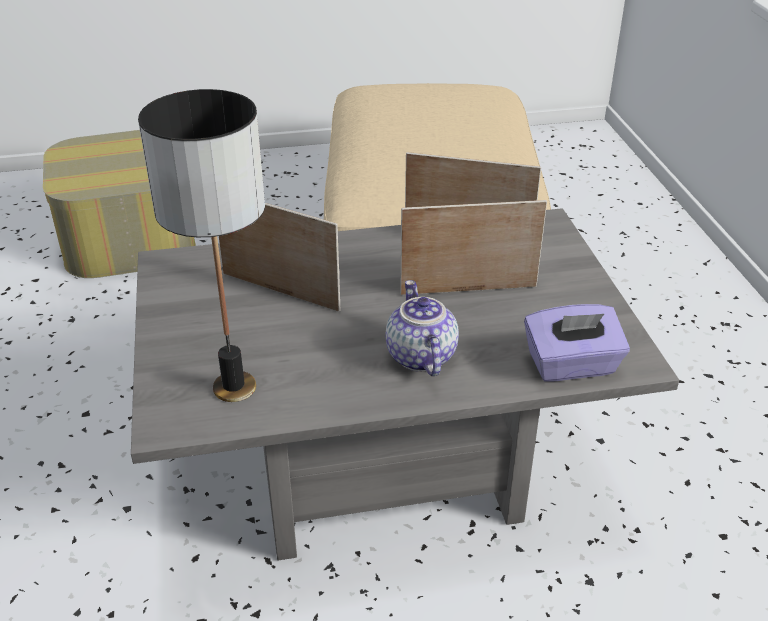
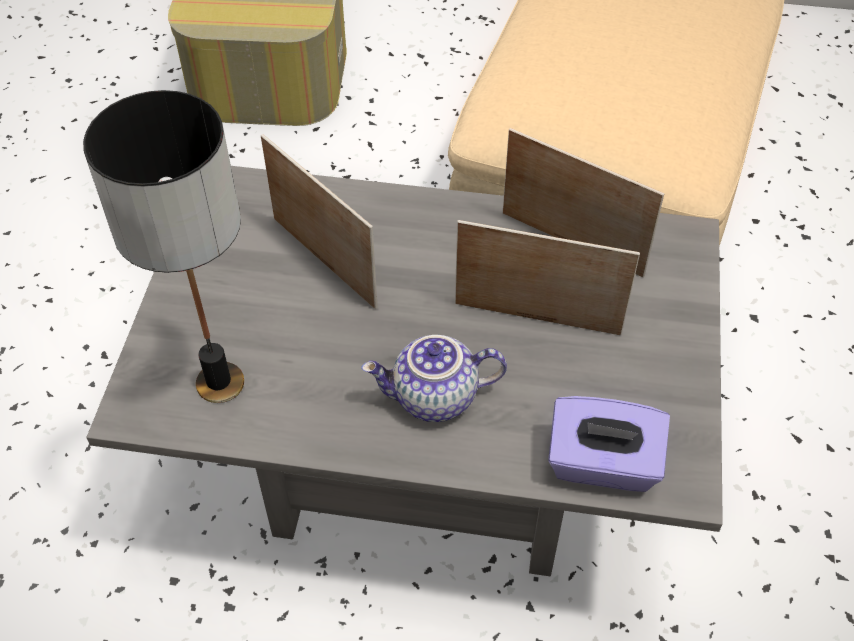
camera: 20 degrees right, 15 degrees up
teapot [385,280,459,376] -> teapot turned 105 degrees counterclockwise [361,335,507,422]

